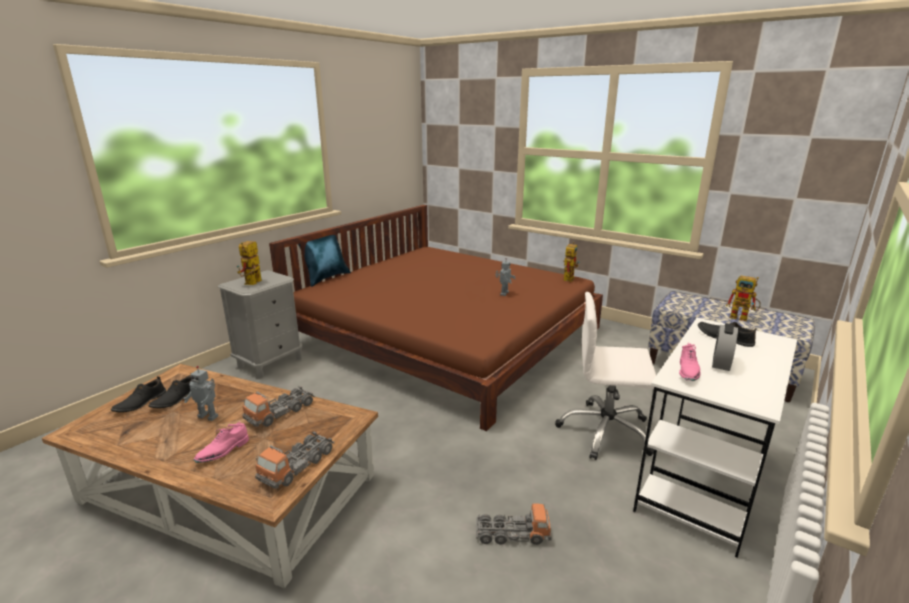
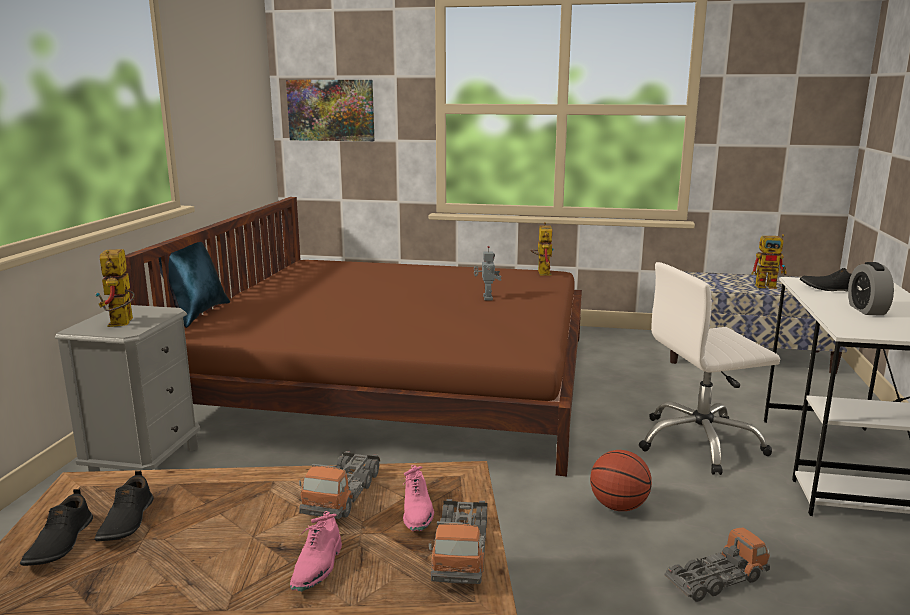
camera: 25 degrees left, 5 degrees down
toy robot [183,366,218,421] -> none
pink shoe [679,343,701,381] -> pink shoe moved to [402,465,434,531]
none -> picture [286,80,374,141]
none -> basketball [590,450,652,511]

